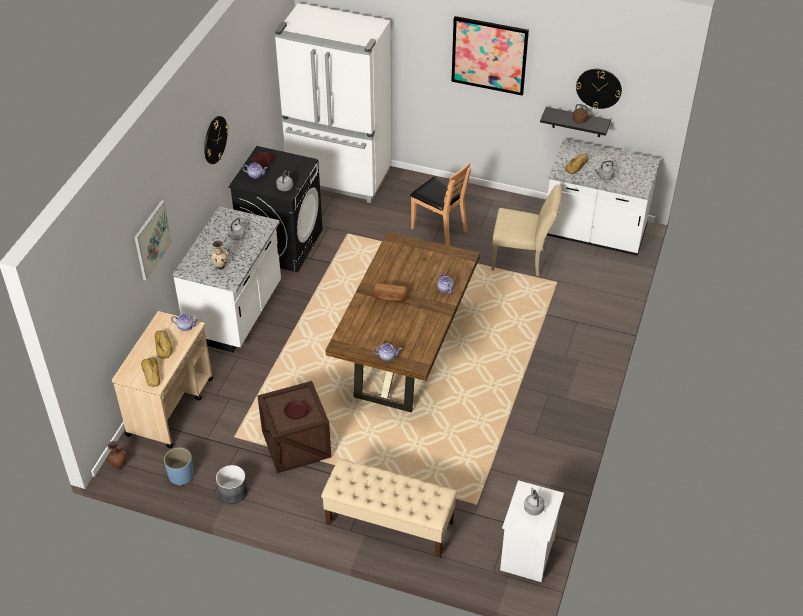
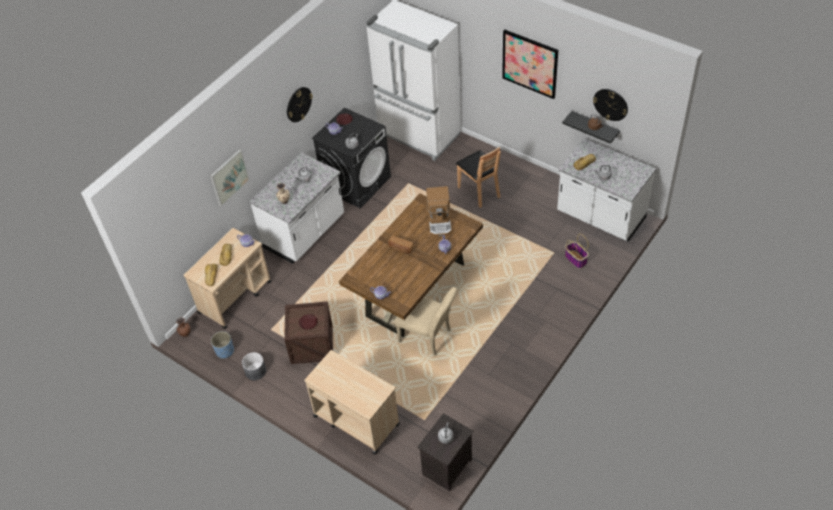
camera: 20 degrees right, 5 degrees up
beige bench [321,458,457,558] -> beige cart [304,350,400,455]
beige chair [491,185,562,276] -> beige chair moved to [394,287,458,356]
white nightstand [500,480,564,582] -> black nightstand [417,413,474,491]
none -> coffee machine [426,186,452,237]
none -> basket [565,234,589,269]

